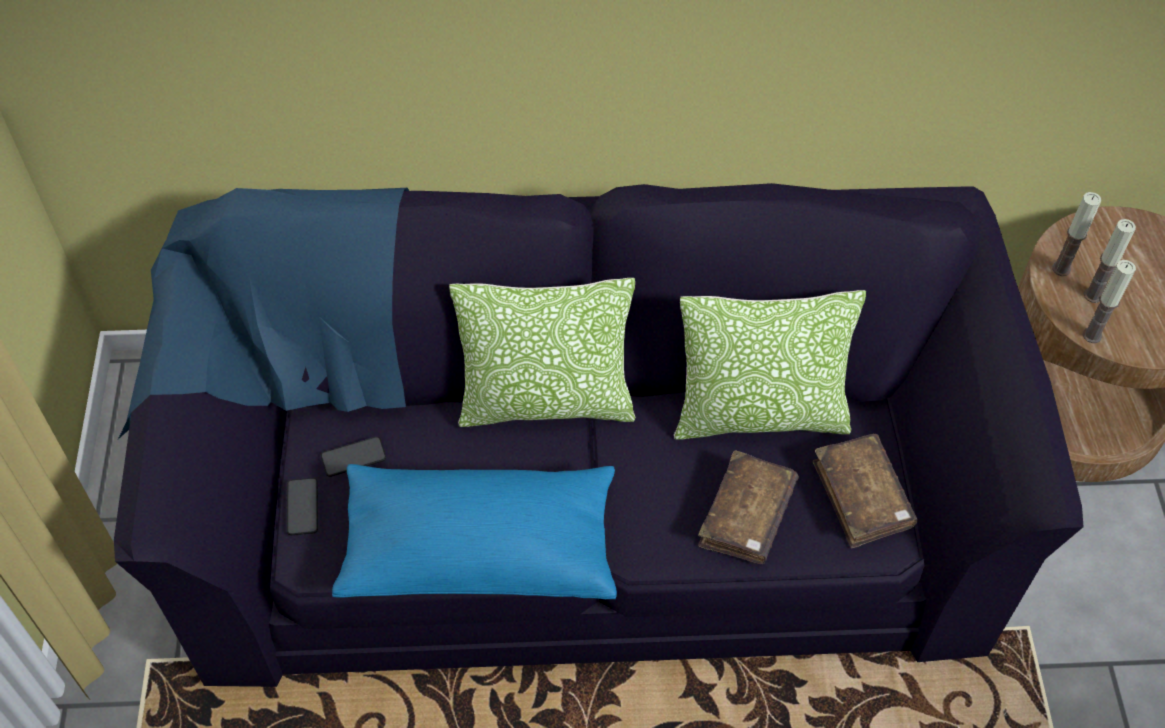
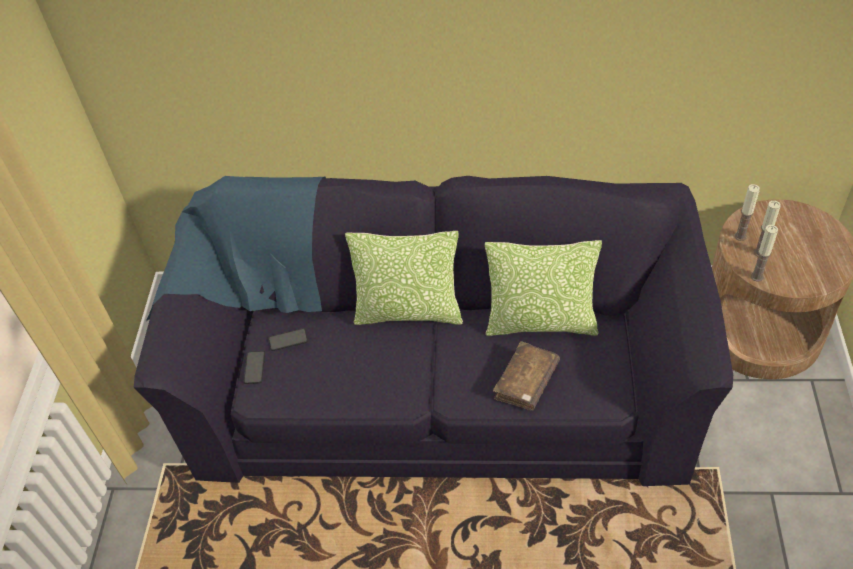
camera: 10 degrees right, 5 degrees down
blue pillow [332,464,617,599] -> none
brown book [813,434,918,548] -> none

